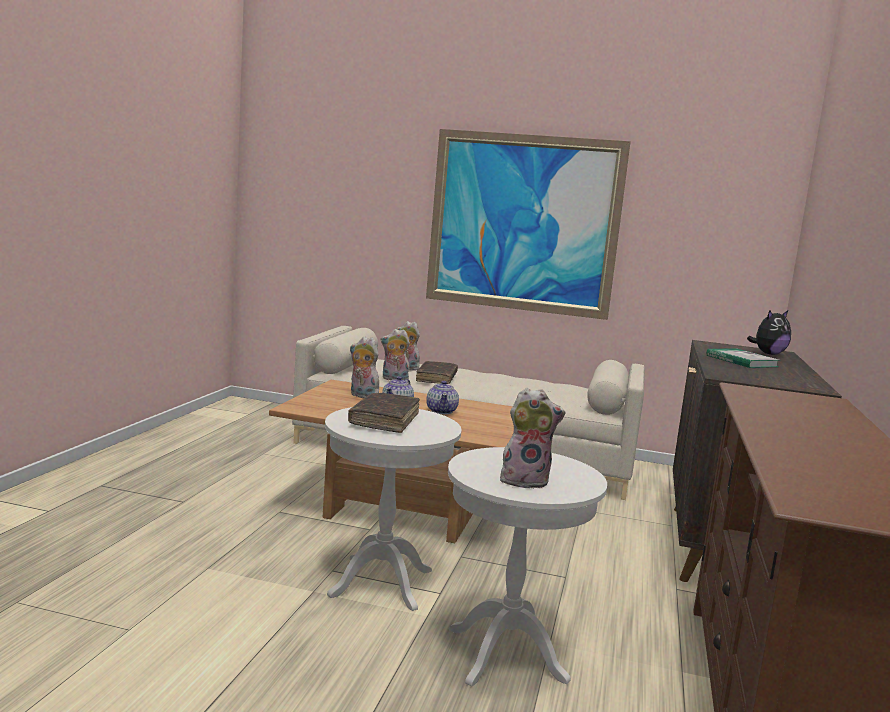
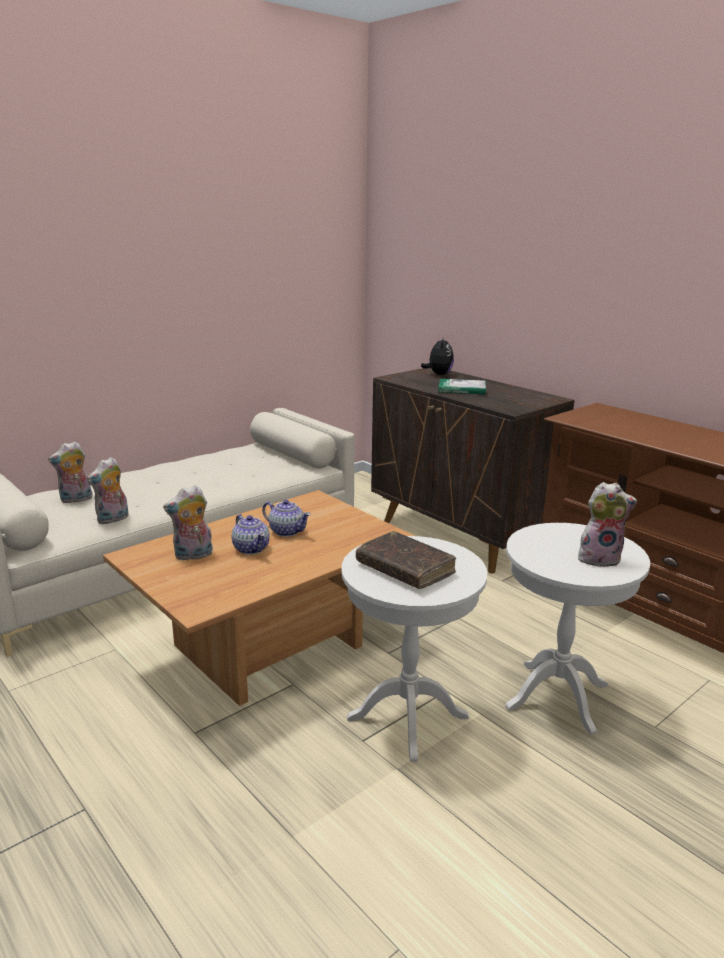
camera: 55 degrees left, 10 degrees up
brown book [416,361,458,384] -> none
picture [426,129,631,320] -> none
plush toy [500,388,566,488] -> plush toy turned 60 degrees clockwise [578,482,637,567]

